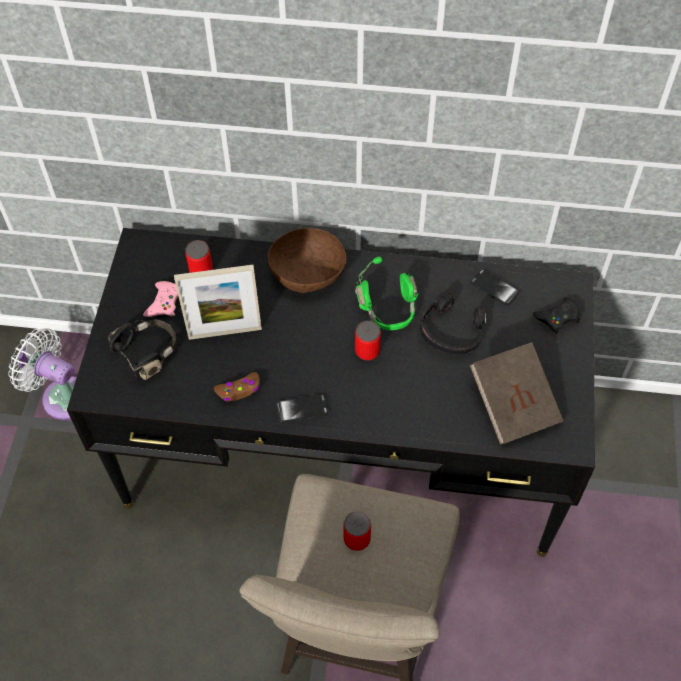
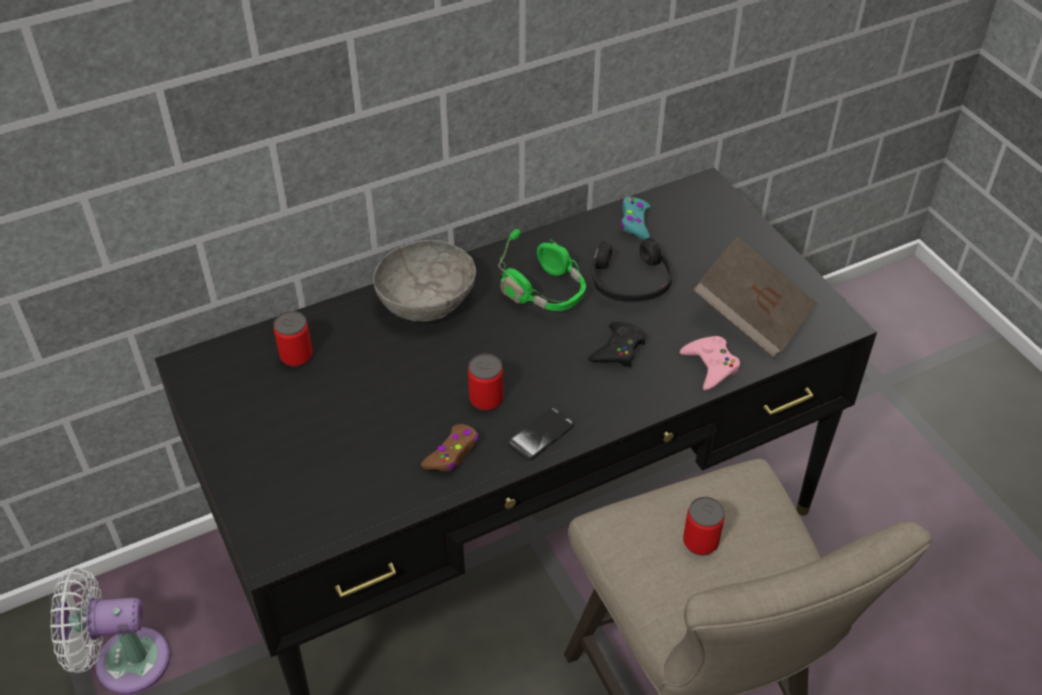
camera: 35 degrees left, 10 degrees down
black headphones [108,319,176,380] -> none
pink game controller [143,281,178,317] -> pink game controller moved to [680,336,740,390]
picture frame [174,265,262,340] -> none
brown bowl [268,228,346,293] -> grey bowl [373,240,476,322]
can [355,321,381,361] -> can moved to [468,354,503,411]
phone [471,269,519,306] -> turquoise game controller [620,196,651,240]
black game controller [533,297,581,334] -> black game controller moved to [588,322,646,368]

